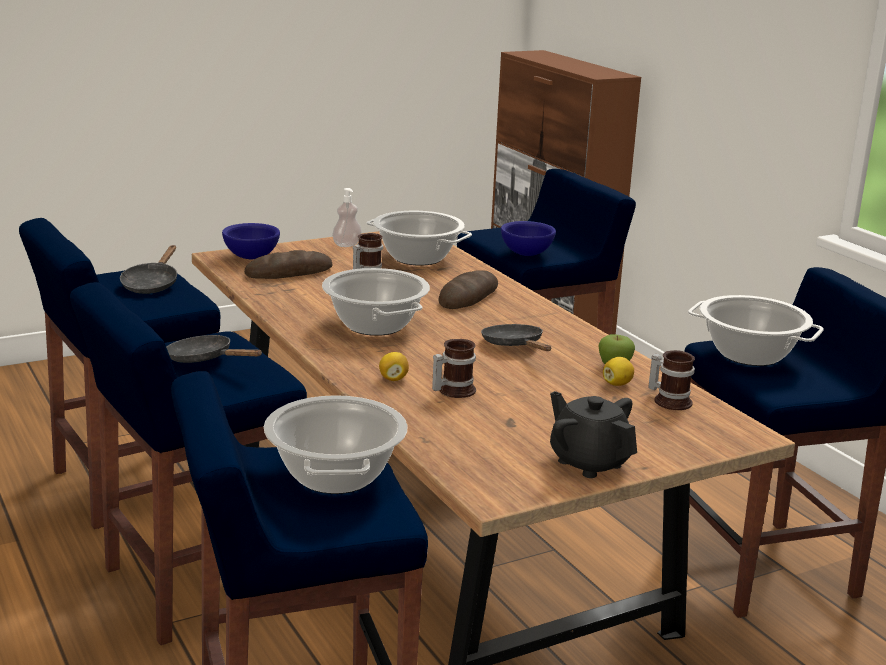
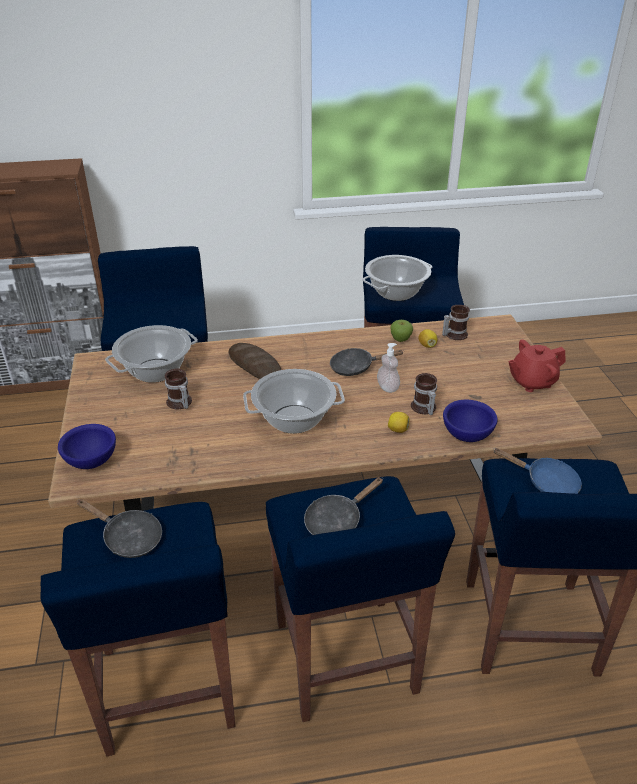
camera: 70 degrees left, 15 degrees up
bread [244,250,333,279] -> none
cooking pot [264,395,408,494] -> blue frying pan [494,448,582,494]
soap dispenser [332,188,362,247] -> soap dispenser moved to [377,343,400,393]
blue bowl [501,221,556,256] -> blue bowl moved to [443,400,498,442]
black teapot [550,391,637,478] -> red teapot [508,339,566,392]

